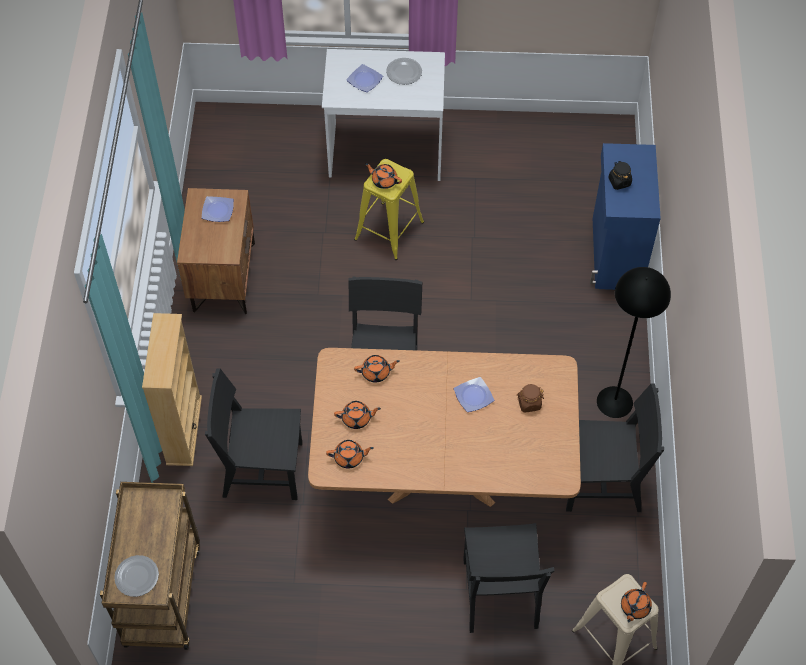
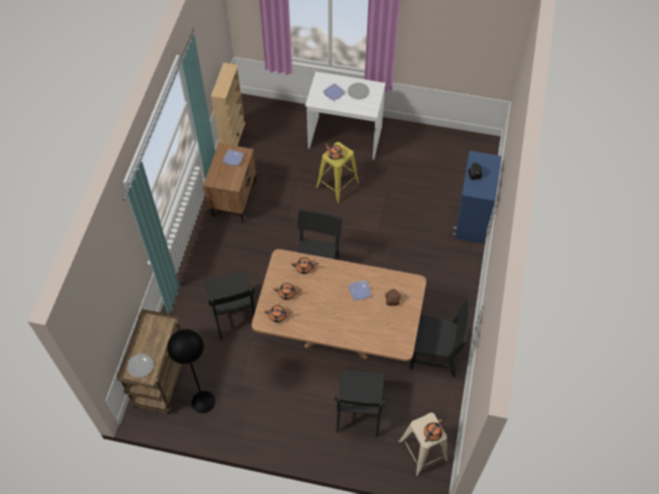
camera: 10 degrees right, 0 degrees up
beige bookcase [142,313,202,466] -> beige bookcase moved to [211,63,245,146]
black chair [205,368,302,500] -> black chair turned 120 degrees counterclockwise [204,270,255,340]
black floor lamp [597,267,671,418] -> black floor lamp moved to [167,329,215,413]

